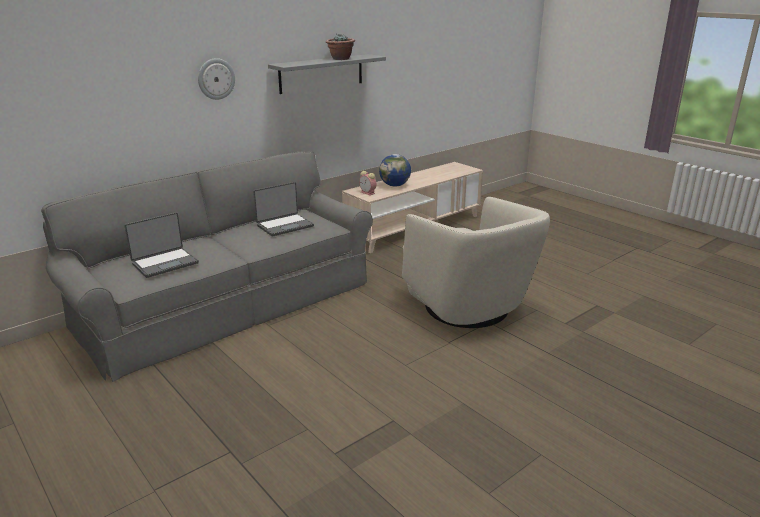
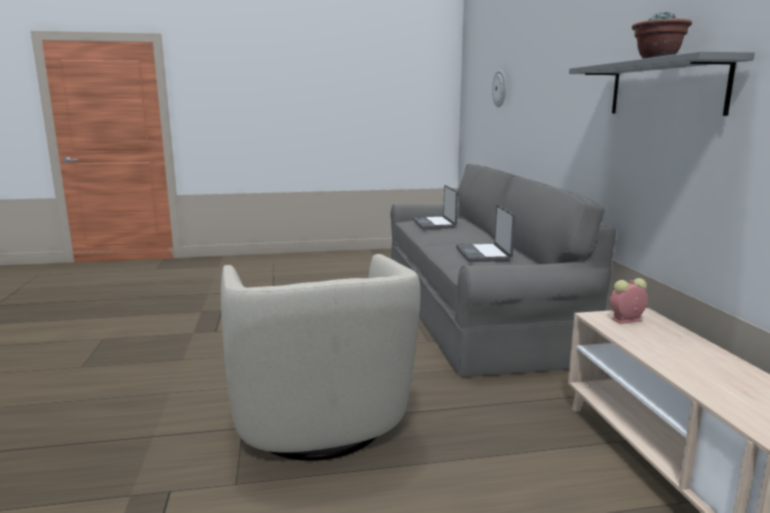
camera: 120 degrees right, 10 degrees down
wall clock [198,58,235,100] -> wall clock moved to [492,70,506,107]
globe [379,154,411,187] -> none
beige armchair [402,197,550,328] -> beige armchair turned 105 degrees counterclockwise [221,254,421,461]

